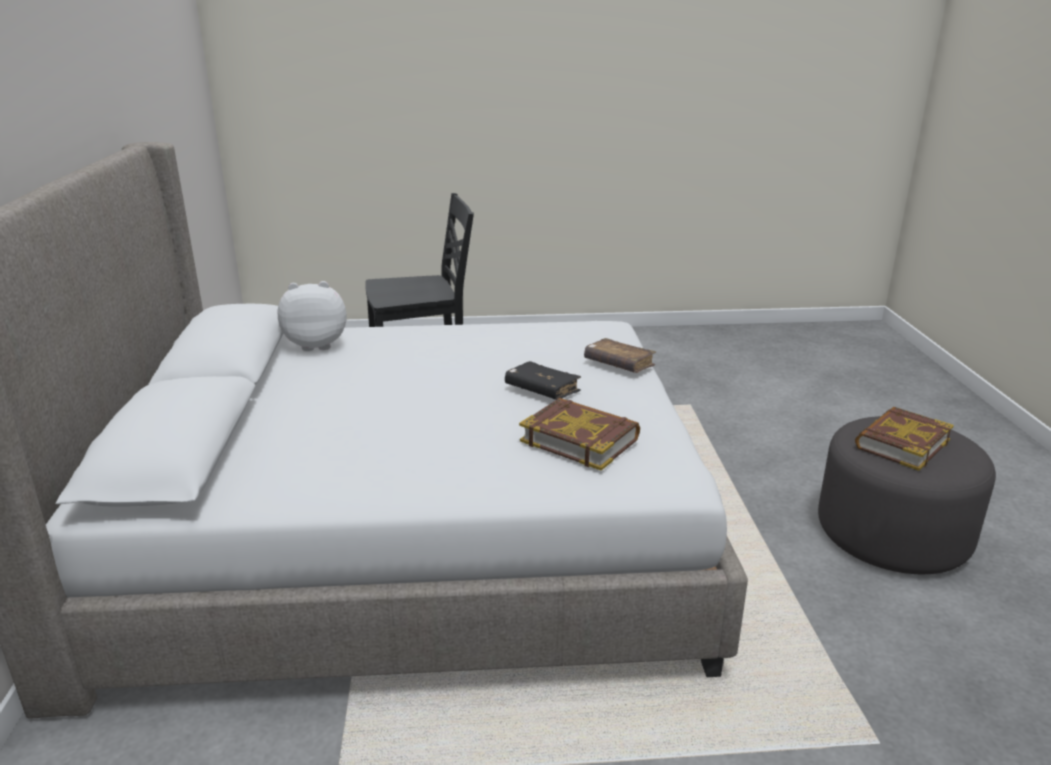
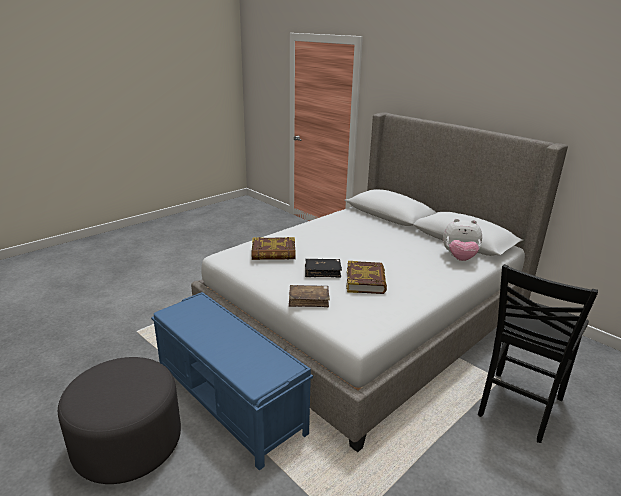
camera: 140 degrees right, 0 degrees up
plush toy [278,281,347,351] -> plush toy turned 60 degrees clockwise [443,219,482,261]
book [855,407,954,471] -> book moved to [346,261,387,294]
none -> blue bench [151,292,313,470]

